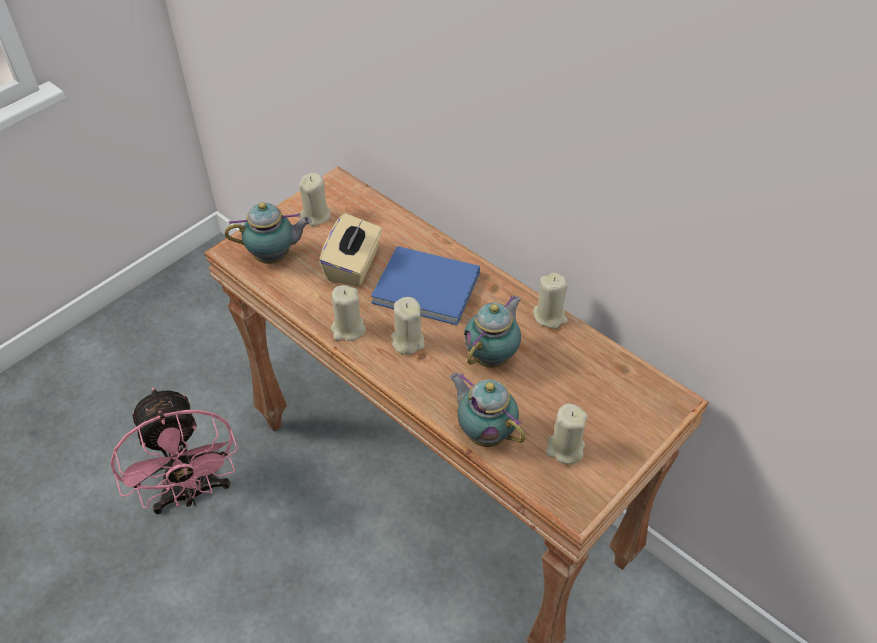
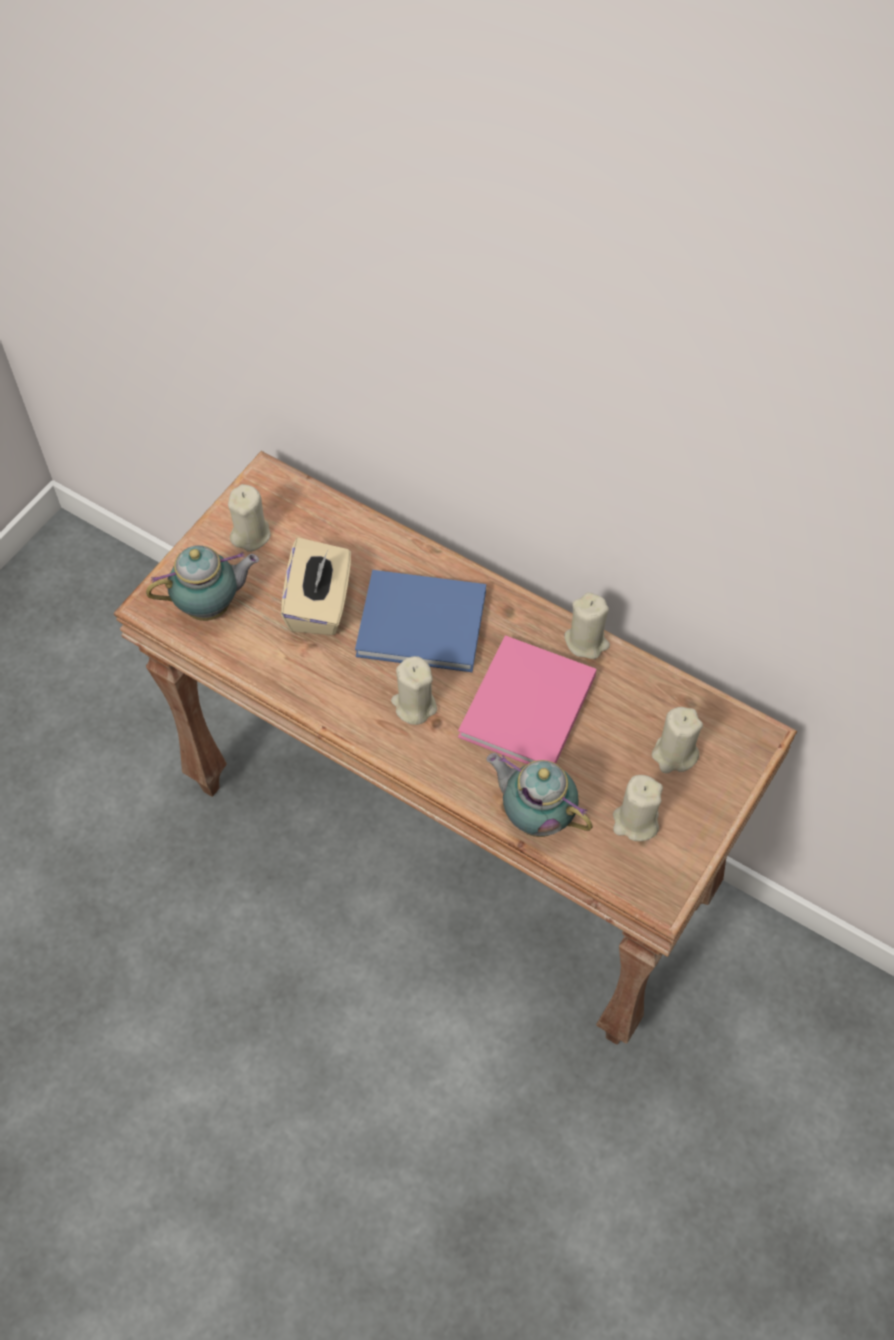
camera: 10 degrees left, 10 degrees up
pink fan [110,387,238,514] -> none
beige candle [331,285,366,341] -> beige candle moved to [652,707,703,773]
teapot [464,295,521,368] -> pink book [458,635,597,764]

